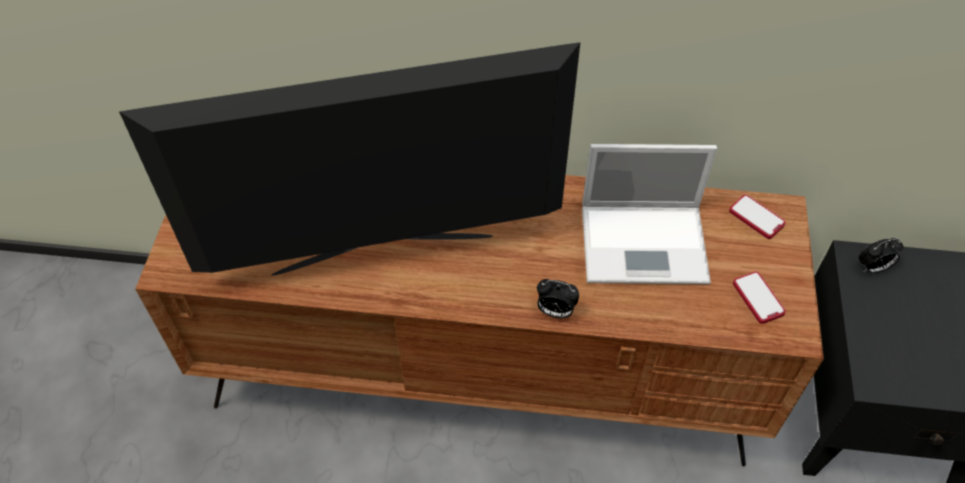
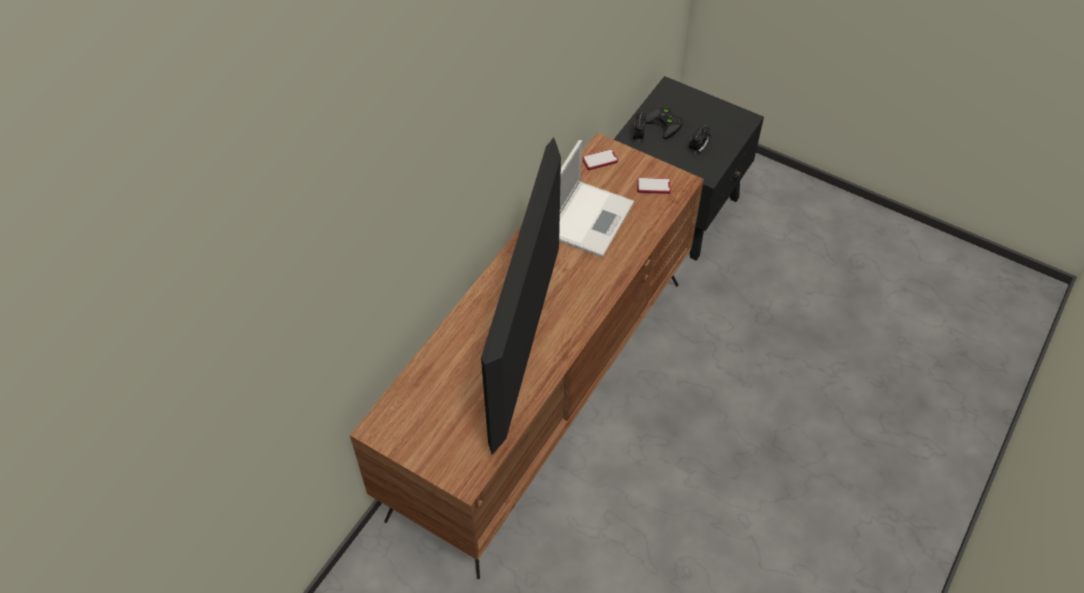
camera: 65 degrees left, 0 degrees up
alarm clock [537,279,579,318] -> alarm clock moved to [689,125,710,153]
none -> black game controller [645,107,683,139]

